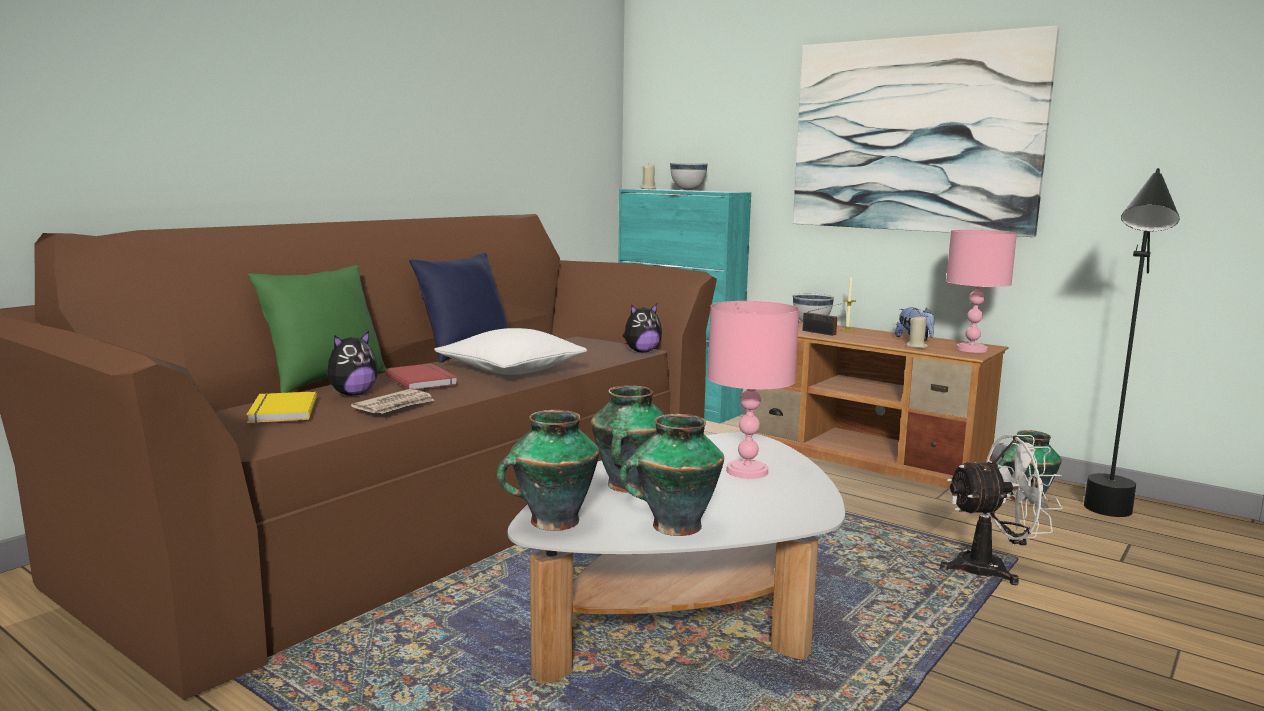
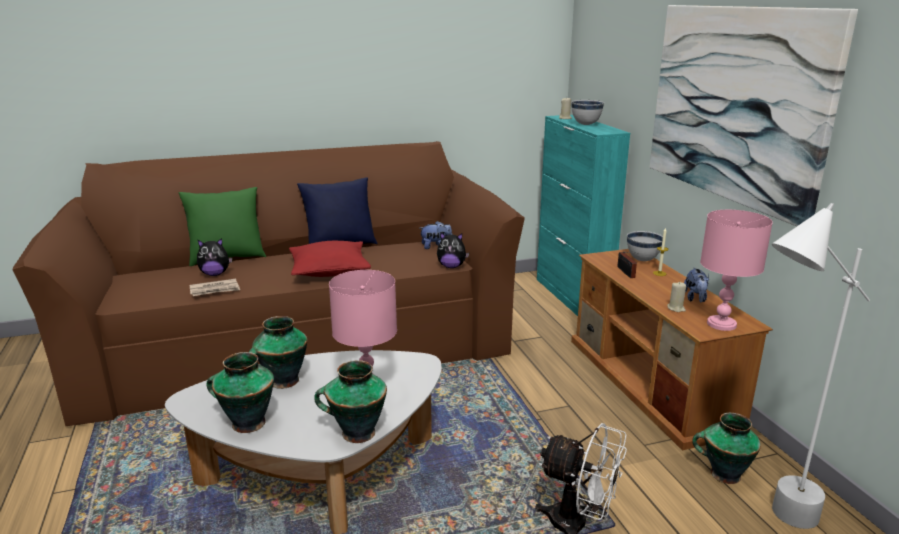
camera: 35 degrees right, 10 degrees up
yellow book [247,391,317,423] -> none
red book [385,363,458,390] -> none
white pillow [434,328,587,375] -> red pillow [289,241,371,277]
vase [497,410,599,531] -> vase moved to [314,360,387,443]
black floor lamp [1084,168,1180,517] -> white floor lamp [772,203,870,529]
none -> plush toy [420,221,452,249]

